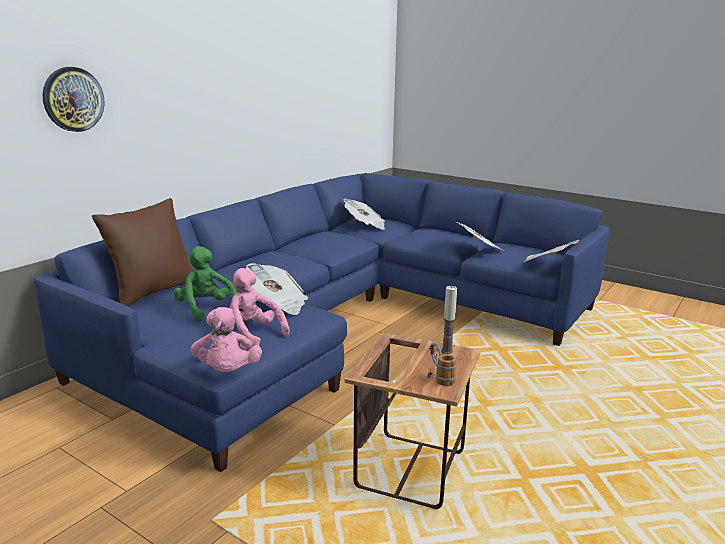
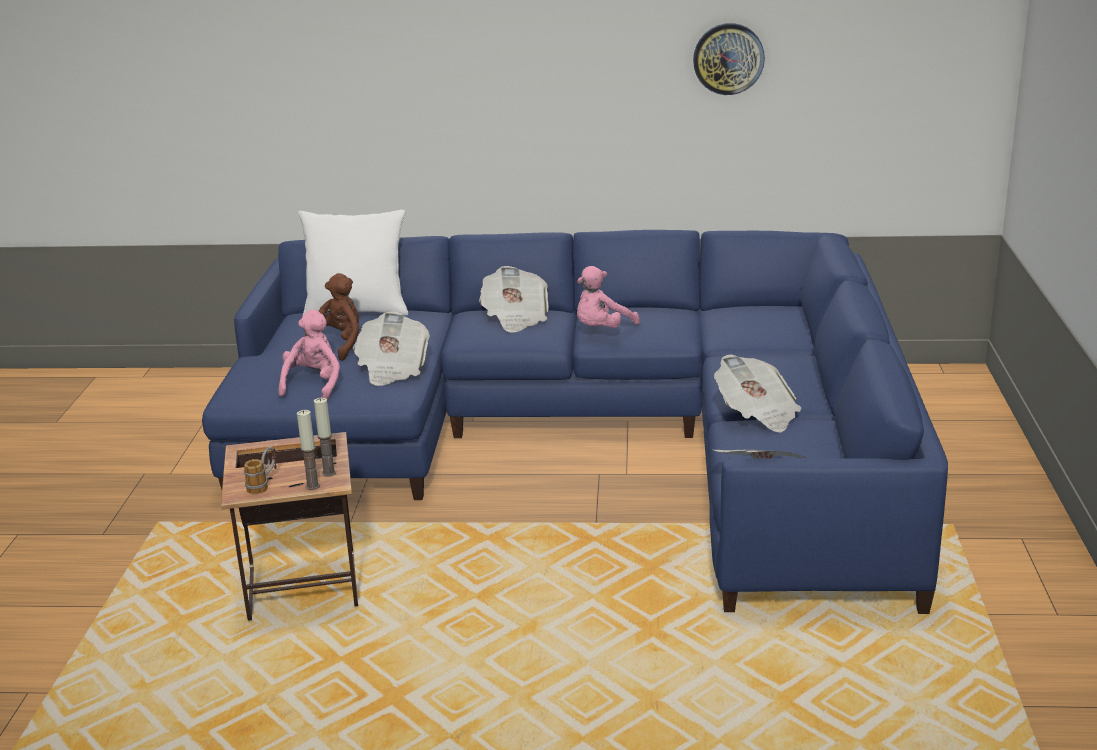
camera: 60 degrees right, 5 degrees up
wall clock [43,67,105,132] -> wall clock moved to [693,23,765,95]
brown pillow [92,198,193,307] -> white pillow [299,210,408,316]
green plush toy [173,246,237,322] -> brown plush toy [301,273,360,361]
pink plush toy [191,307,262,372] -> pink plush toy moved to [577,266,640,328]
newspaper [343,199,385,230] -> newspaper moved to [479,266,549,333]
none -> candle [297,410,320,490]

